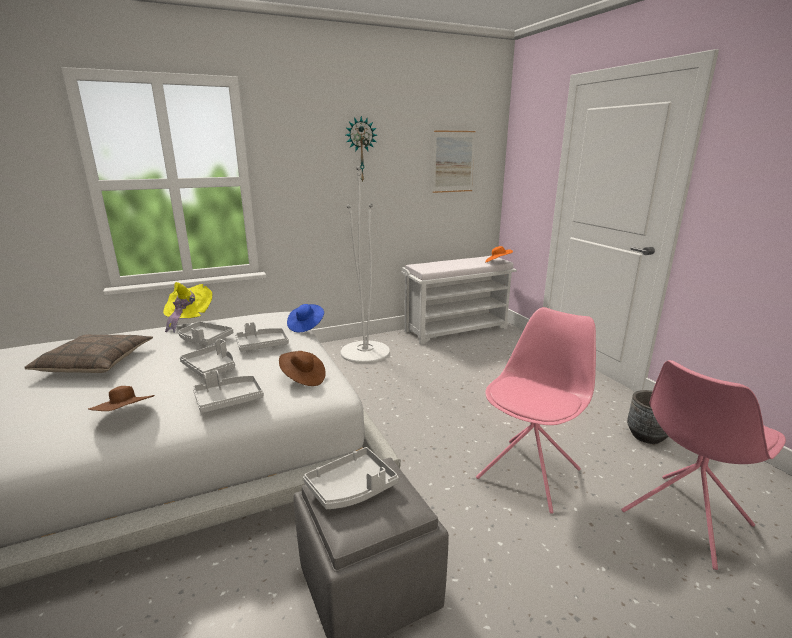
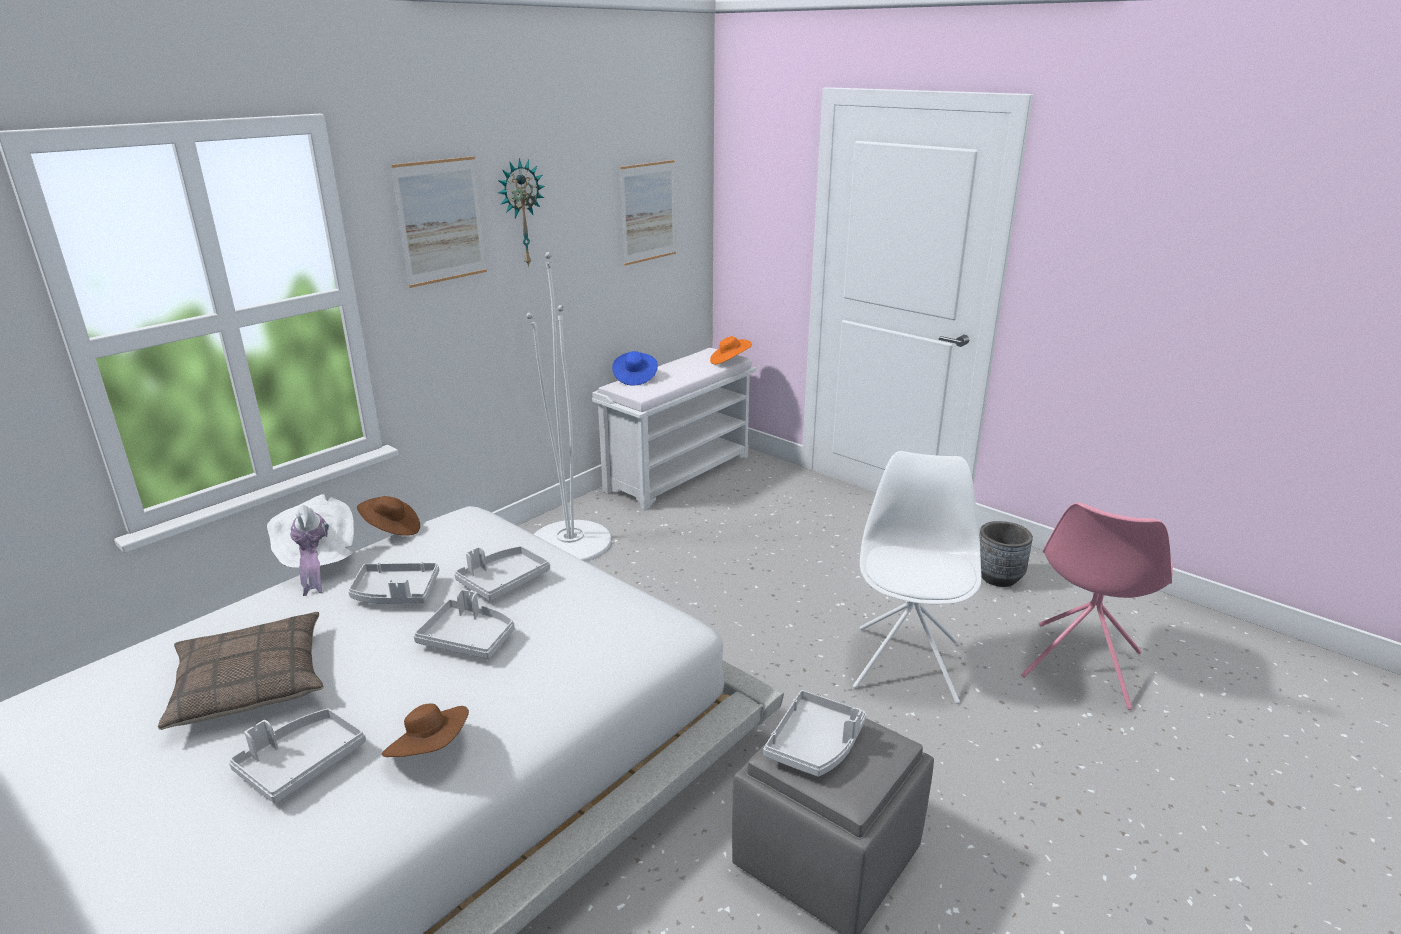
camera: 25 degrees left, 5 degrees up
yellow hat [163,282,212,333] -> white hat [267,494,354,596]
grey tray [193,370,264,413] -> grey tray moved to [229,709,366,803]
brown hat [279,351,326,386] -> brown hat moved to [357,496,420,536]
blue hat [287,304,324,332] -> blue hat moved to [612,351,658,386]
pink chair [476,307,596,514] -> white chair [853,451,982,704]
none -> picture [391,156,487,288]

